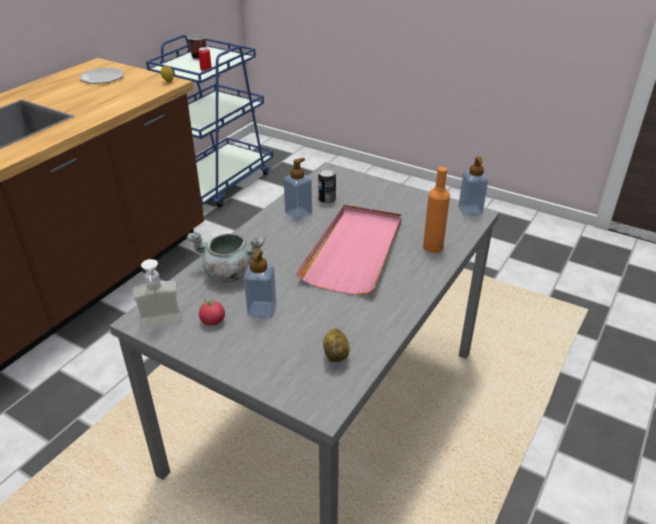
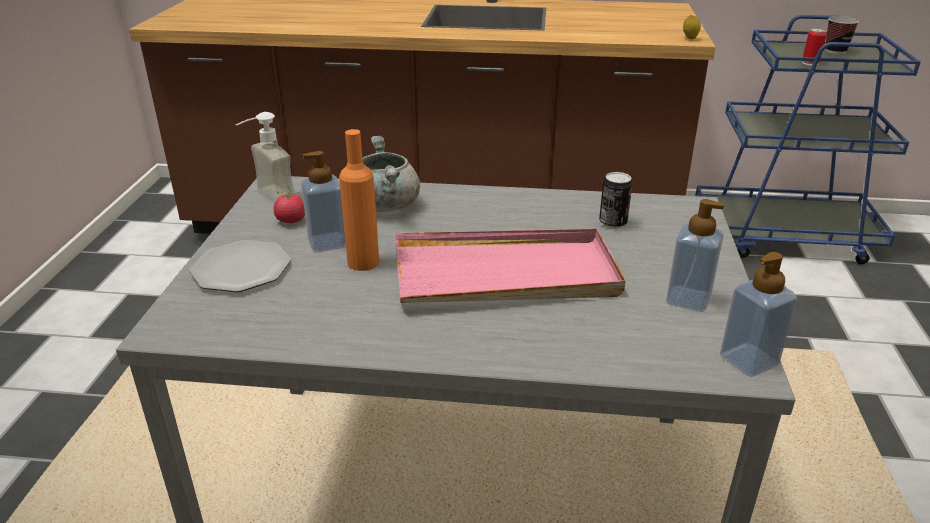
camera: 65 degrees right, 5 degrees down
plate [79,68,124,84] -> plate moved to [189,240,291,292]
soap dispenser [283,158,312,221] -> soap dispenser moved to [666,199,724,312]
potato [323,329,350,363] -> none
orange bottle [423,167,450,253] -> orange bottle moved to [339,129,379,271]

